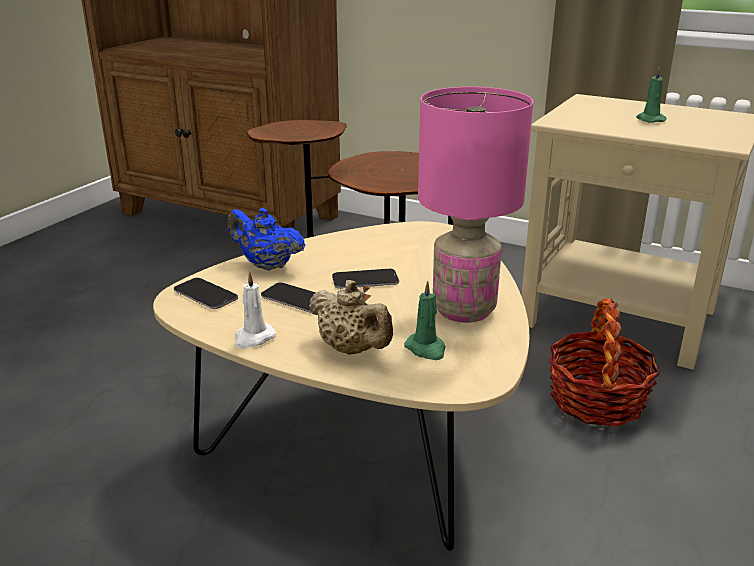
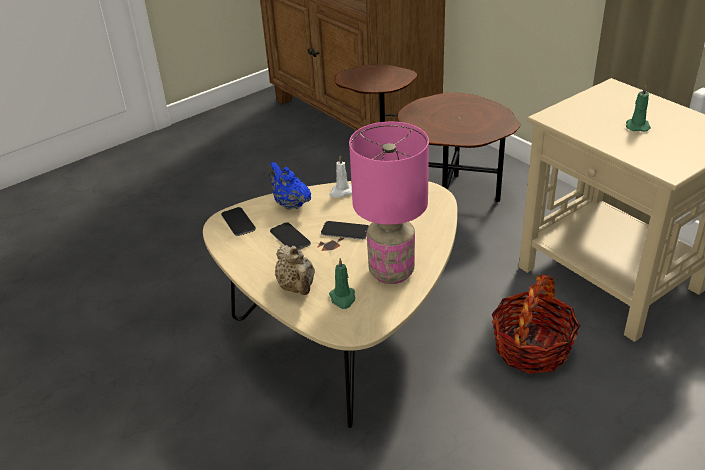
camera: 25 degrees right, 10 degrees up
white candle [234,271,276,349] -> white candle moved to [329,156,352,198]

